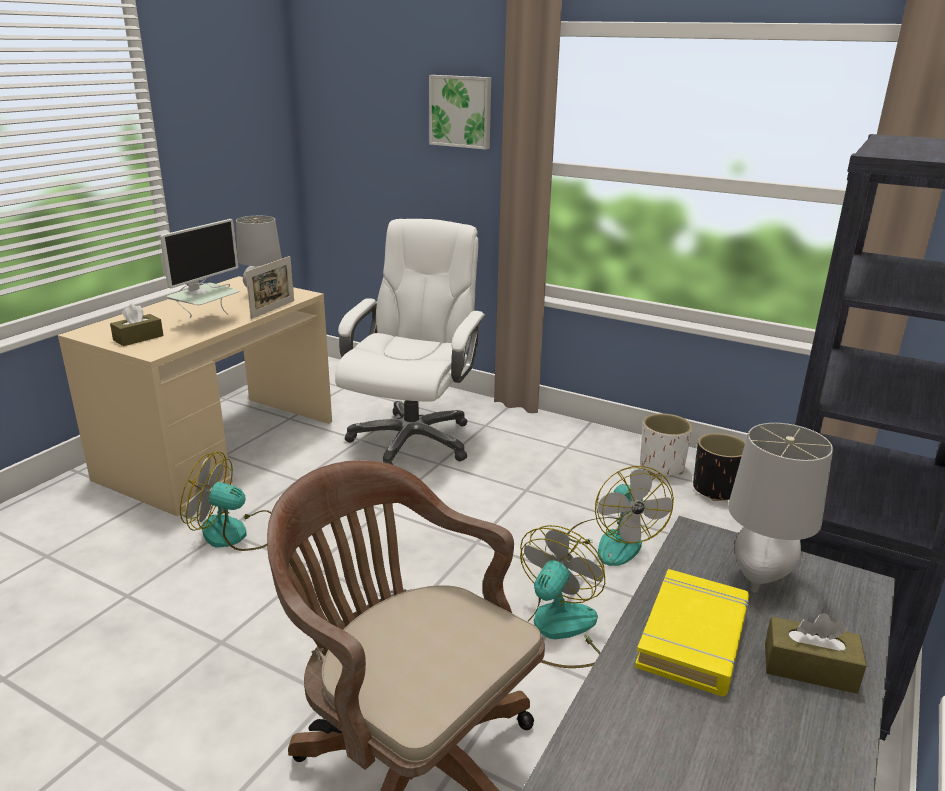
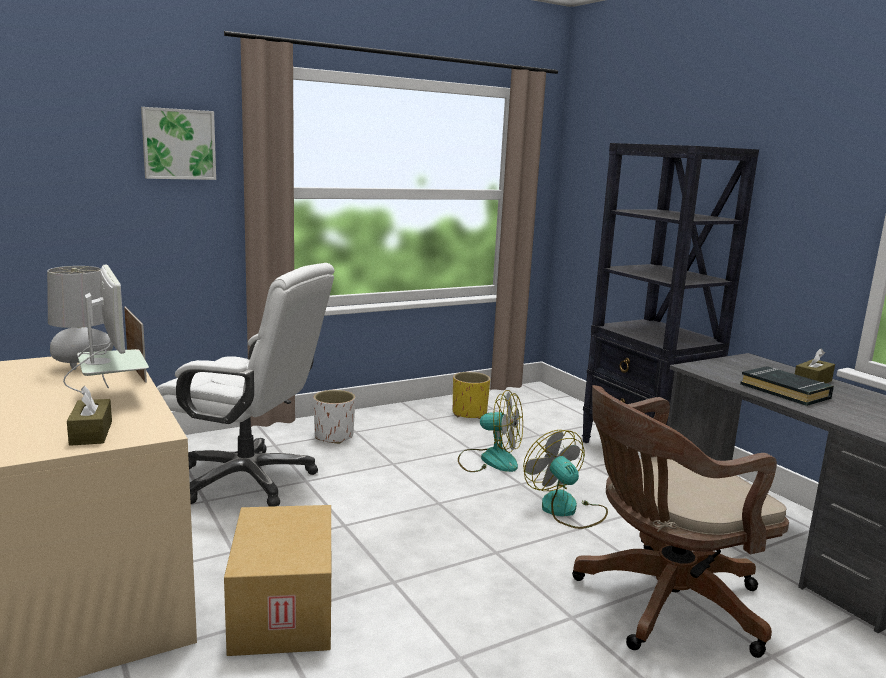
camera: 60 degrees left, 10 degrees down
fan [180,452,271,551] -> cardboard box [224,505,331,656]
white office chair [335,219,486,465] -> white office chair turned 150 degrees clockwise [157,263,335,507]
yellow book [635,569,749,696] -> black book [740,366,834,406]
white planter [640,413,692,476] -> white planter moved to [313,390,355,444]
black planter [693,433,745,501] -> yellow planter [453,372,490,419]
grey table lamp [728,423,833,593] -> none

